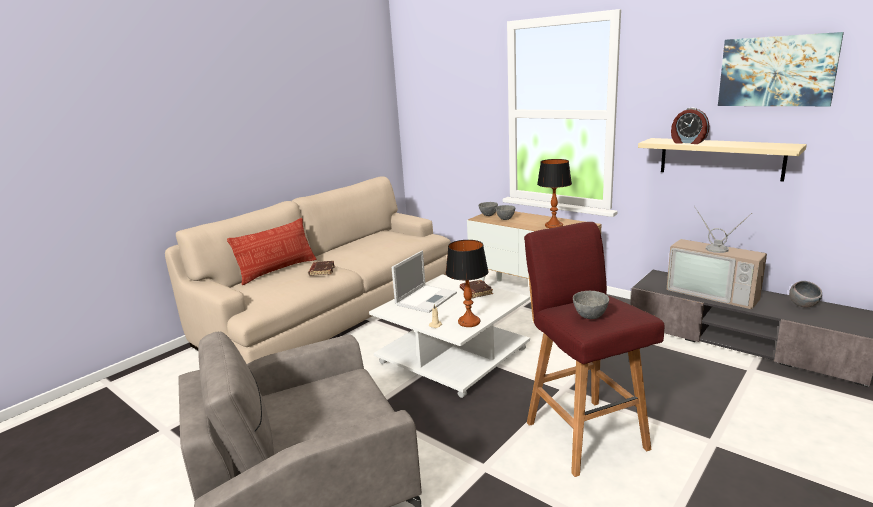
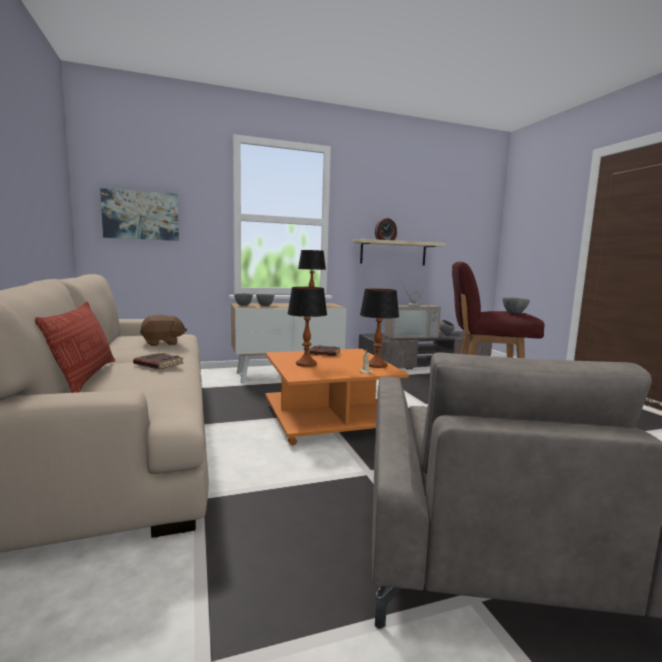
camera: 60 degrees left, 10 degrees down
white coffee table [369,274,530,398] -> orange coffee table [265,349,409,445]
laptop [392,251,457,313] -> table lamp [287,287,327,367]
picture [718,32,844,106] -> picture moved to [100,188,179,241]
none -> brown plush toy [140,315,187,346]

